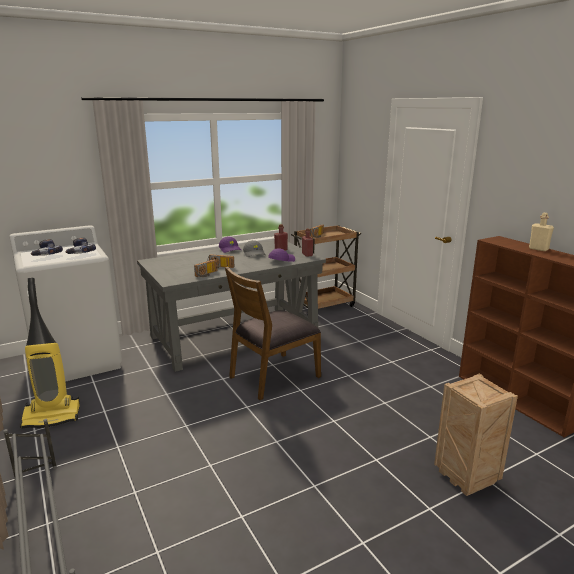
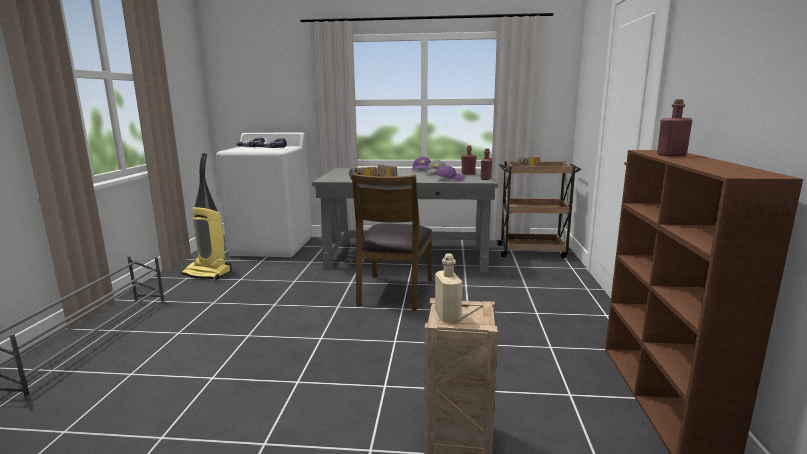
camera: 35 degrees right, 5 degrees down
brown chair [225,266,321,400] -> brown chair turned 75 degrees counterclockwise [352,173,433,311]
beige bottle [529,213,554,251] -> beige bottle moved to [435,253,462,322]
none -> red bottle [657,99,692,156]

